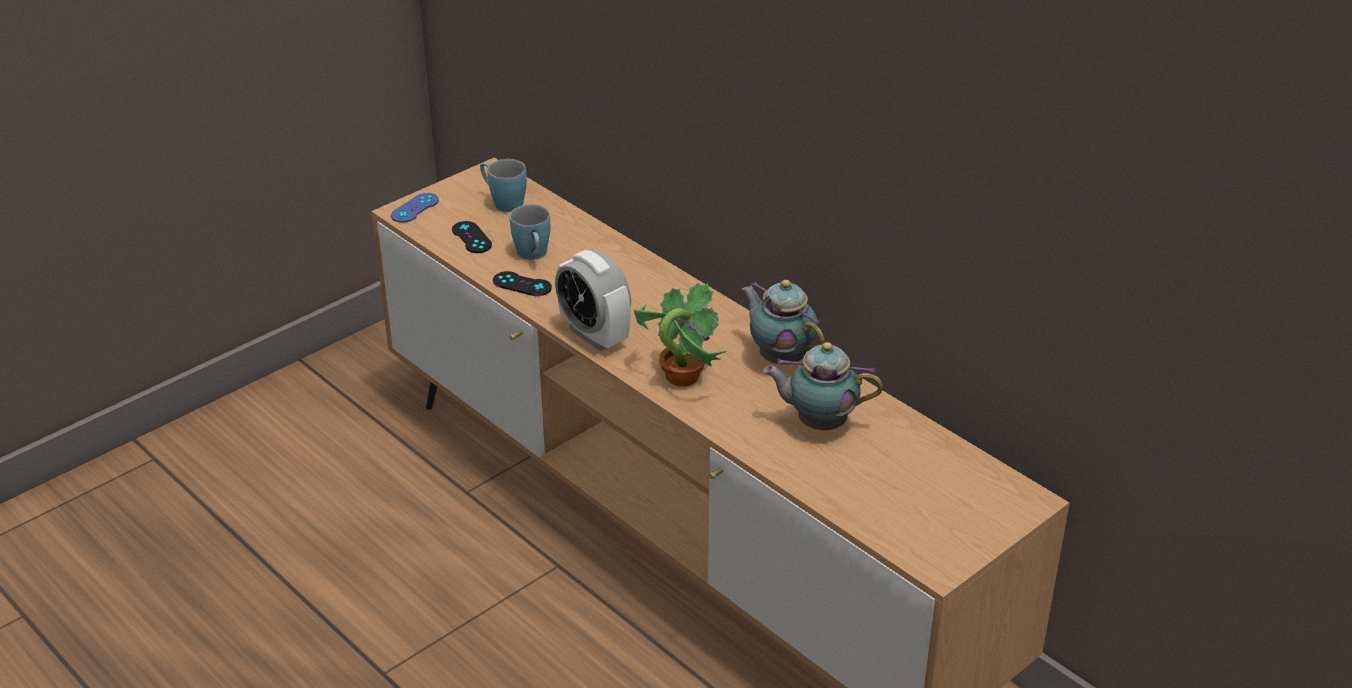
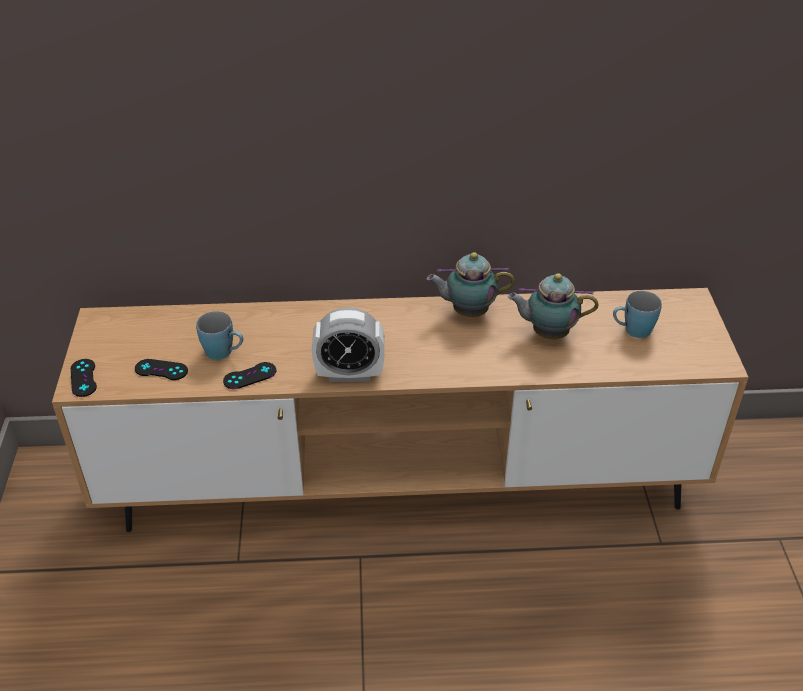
camera: 50 degrees left, 5 degrees up
blue game controller [391,193,439,223] -> black game controller [71,359,97,397]
blue mug [480,159,527,212] -> blue mug moved to [613,291,662,338]
potted plant [634,282,726,387] -> none
teapot [763,342,883,430] -> teapot turned 45 degrees clockwise [508,273,598,339]

